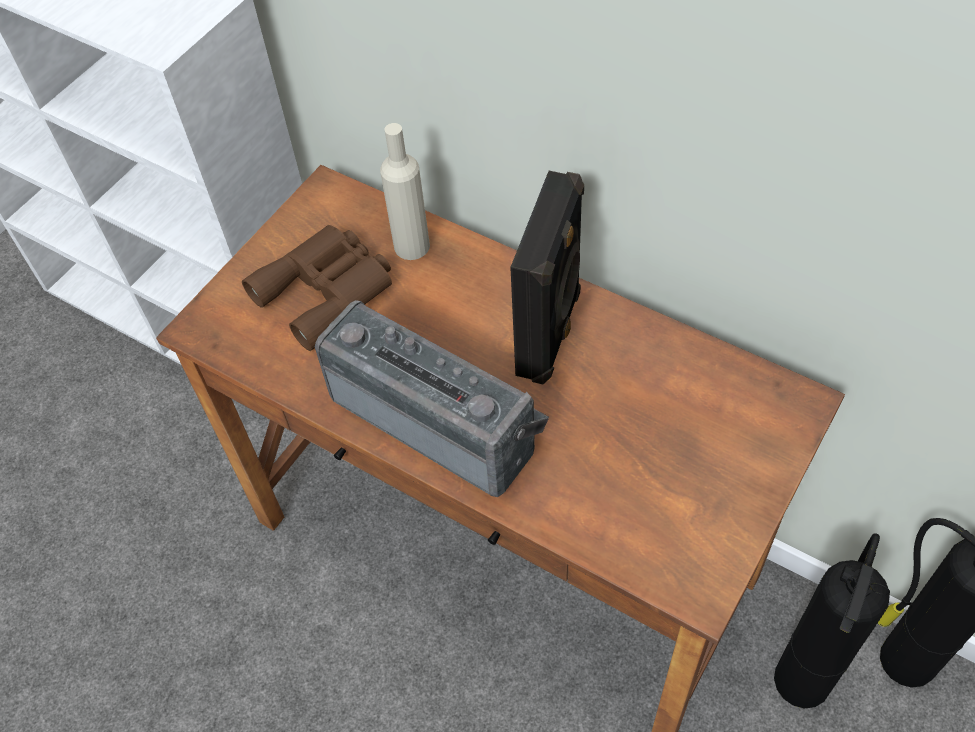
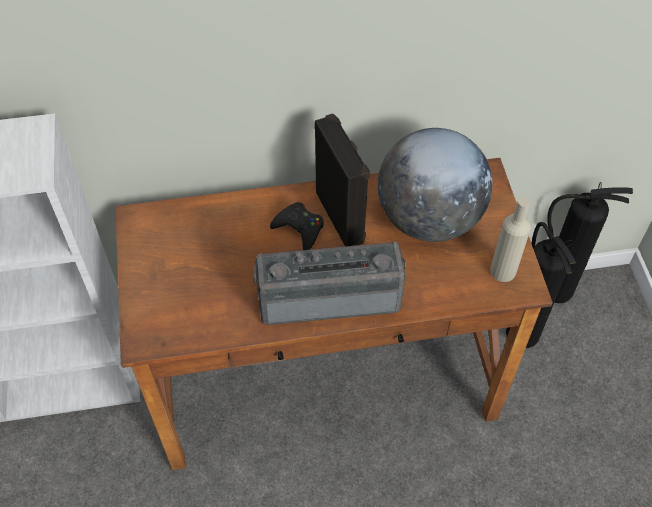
camera: 45 degrees left, 0 degrees up
brown binoculars [242,225,392,351] -> none
beige bottle [380,123,430,260] -> beige bottle moved to [490,197,531,282]
none -> black game controller [270,202,324,250]
none -> globe [378,128,492,242]

